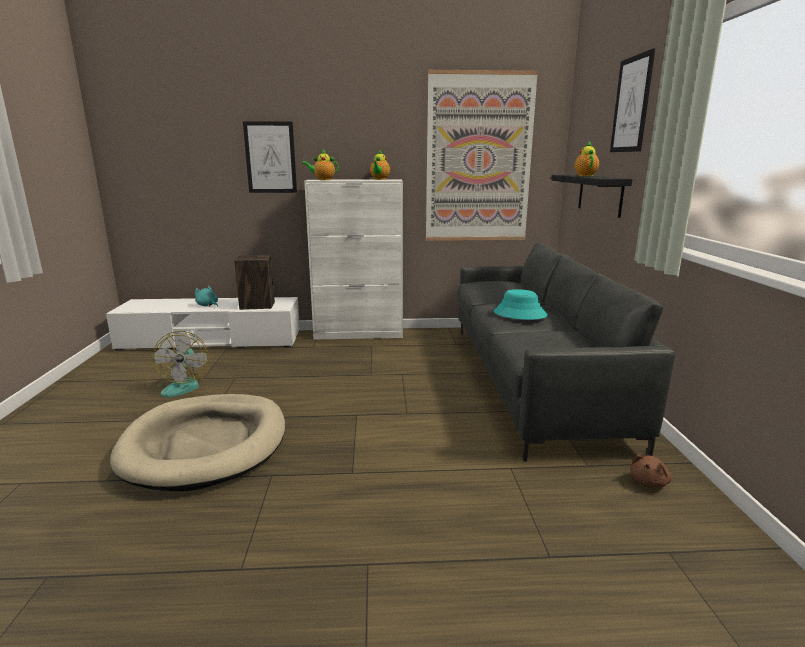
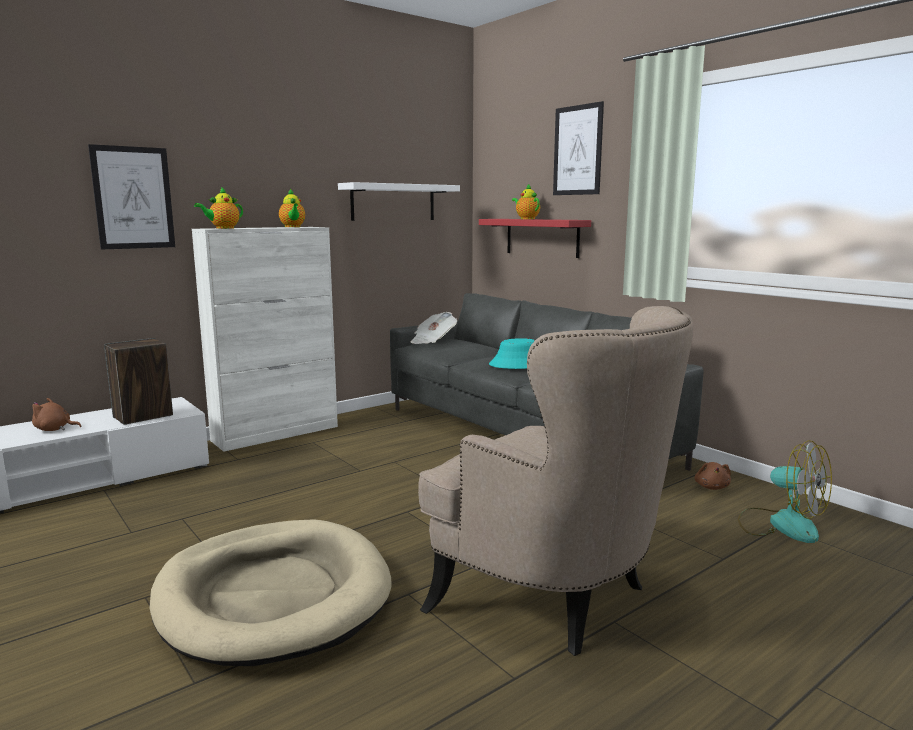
camera: 35 degrees left, 5 degrees down
fan [153,331,209,397] -> fan moved to [738,440,832,543]
turquoise plush toy [195,286,218,307] -> brown plush toy [32,398,82,431]
picture [426,70,538,241] -> white shelf [338,182,460,221]
black shelf [551,175,632,218] -> red shelf [479,219,591,258]
none -> newspaper [411,312,457,344]
none -> beige armchair [418,306,694,656]

